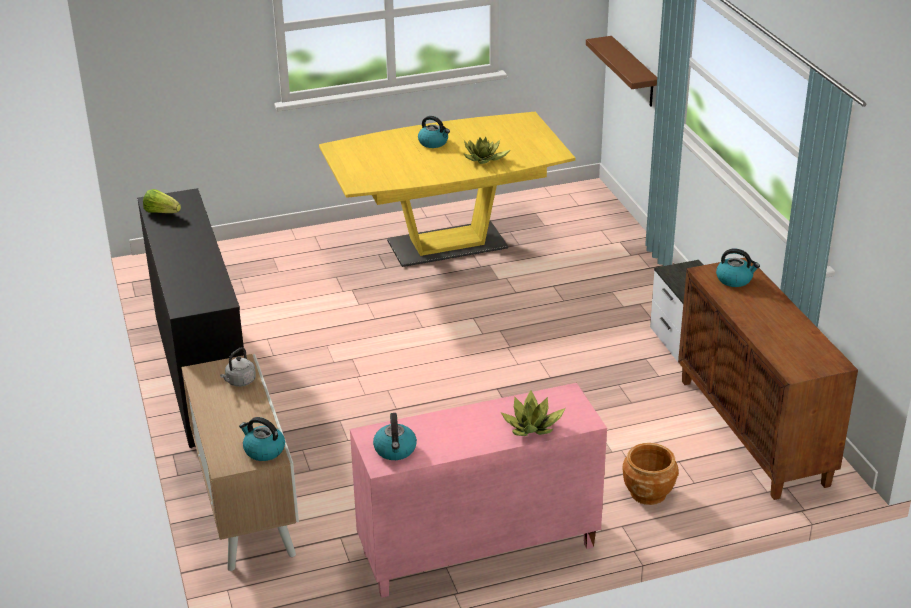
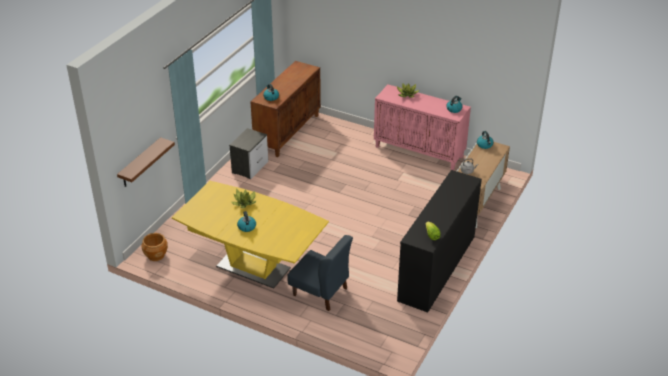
camera: 135 degrees left, 5 degrees up
brown planter [623,443,679,505] -> brown planter moved to [142,233,168,261]
none -> blue chair [287,235,353,311]

